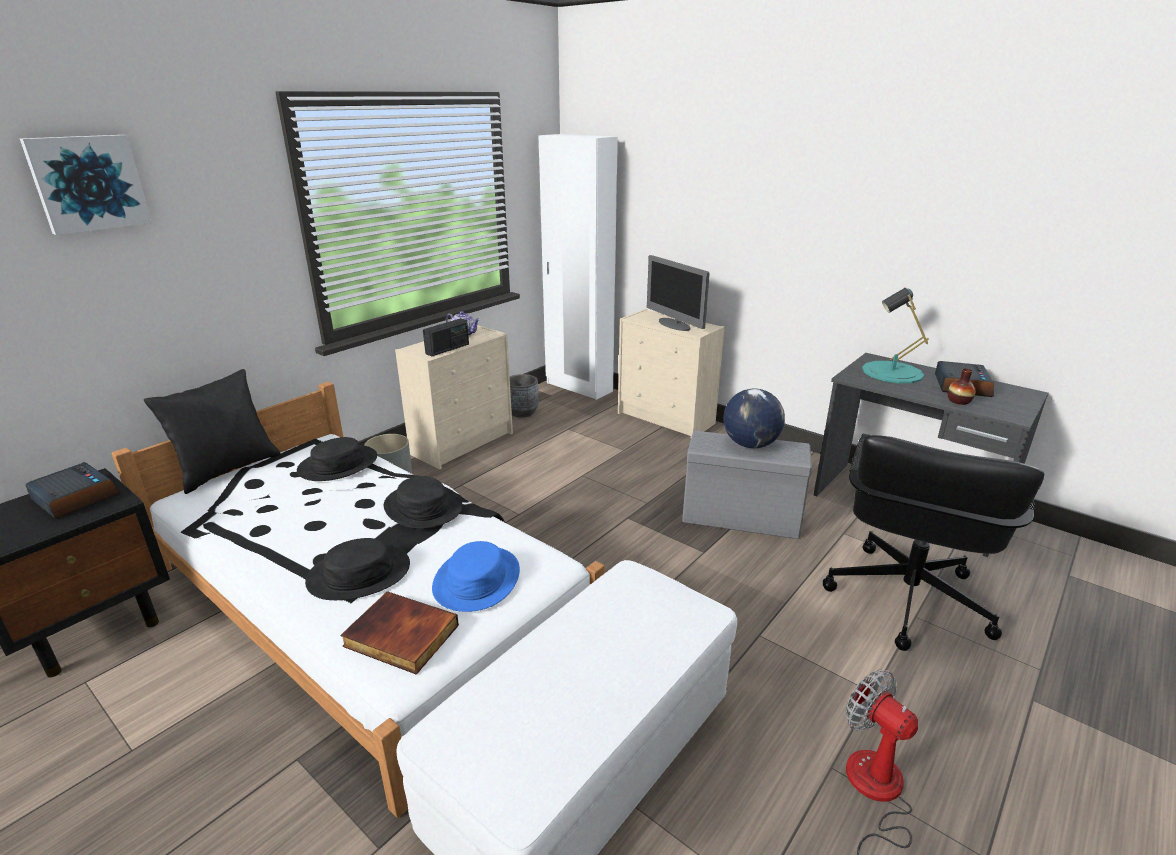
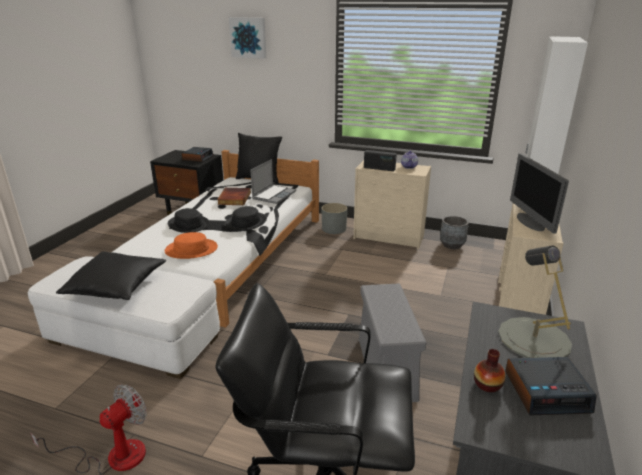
camera: 70 degrees right, 0 degrees up
black hat [297,437,377,481] -> laptop [251,159,296,204]
book [340,591,459,675] -> book moved to [217,188,251,205]
blue hat [432,541,520,612] -> orange hat [165,232,218,259]
monitor [647,255,710,331] -> monitor turned 45 degrees counterclockwise [510,154,569,234]
globe [723,389,785,448] -> none
turquoise table lamp [862,288,929,383] -> grey table lamp [498,246,572,358]
none -> black pillow [56,251,166,300]

